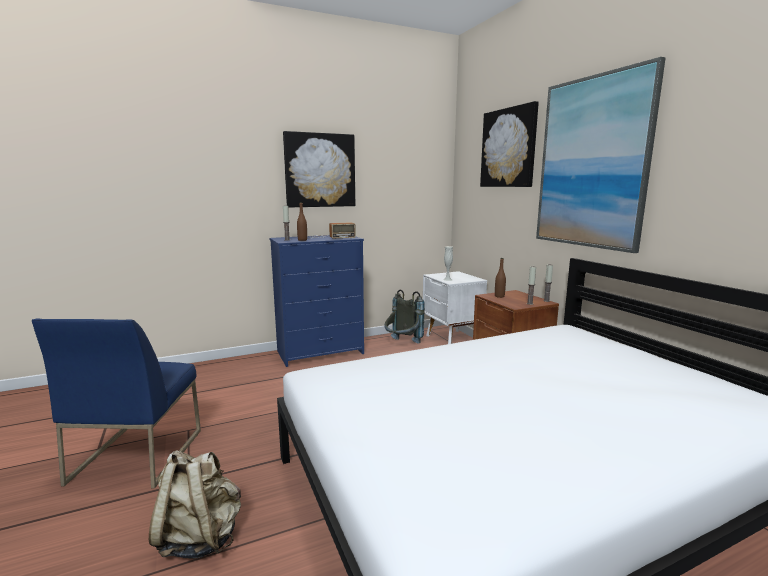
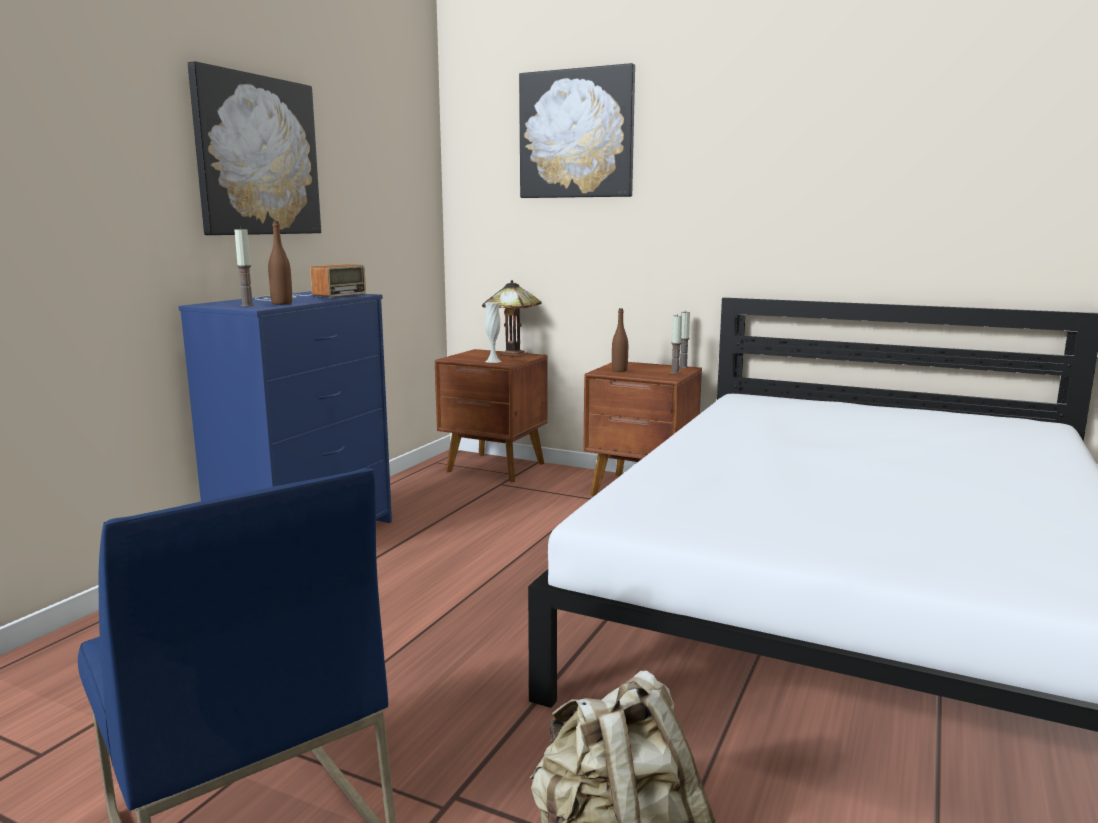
camera: 40 degrees left, 0 degrees up
grey backpack [384,290,425,343] -> none
white nightstand [423,271,487,344] -> brown nightstand [435,349,548,482]
picture [536,57,666,253] -> none
none -> table lamp [482,280,541,357]

